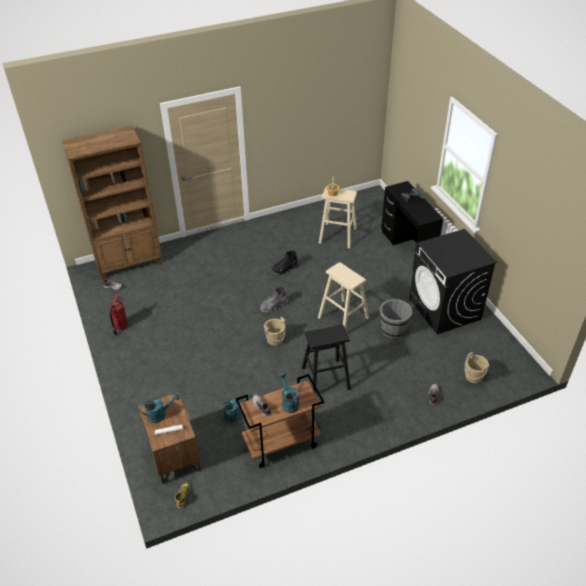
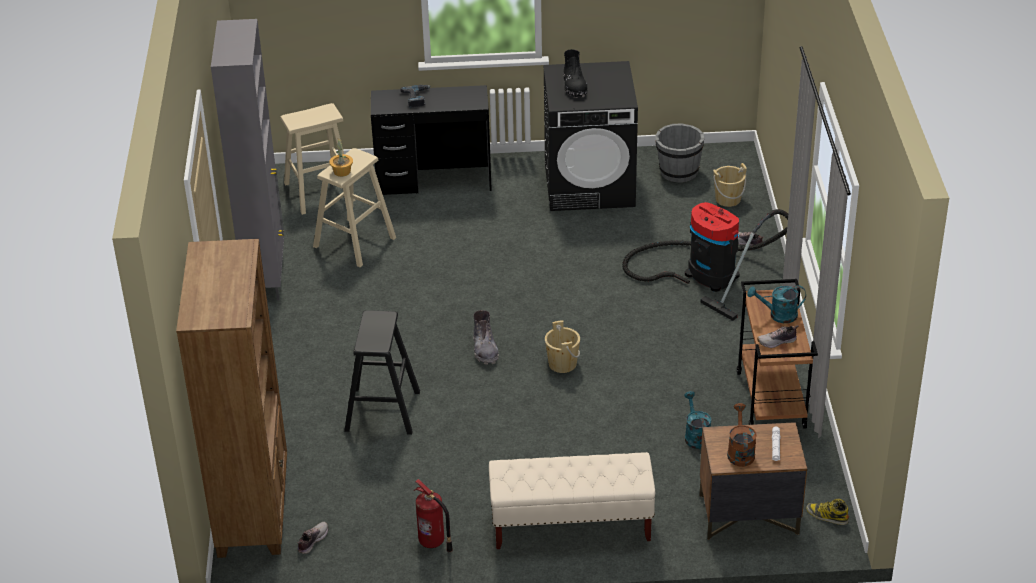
camera: 70 degrees left, 5 degrees down
turquoise watering can [140,393,179,423] -> brown watering can [727,403,757,467]
black boot [272,251,298,275] -> black boot moved to [563,49,587,98]
black stool [302,324,351,394] -> black stool moved to [344,310,420,435]
beige stool [318,262,369,329] -> beige stool moved to [280,103,356,215]
grey bucket [379,299,412,339] -> grey bucket moved to [655,124,704,183]
none -> grey cabinet [211,19,284,301]
none -> beige bench [489,452,655,549]
none -> vacuum cleaner [622,202,788,321]

